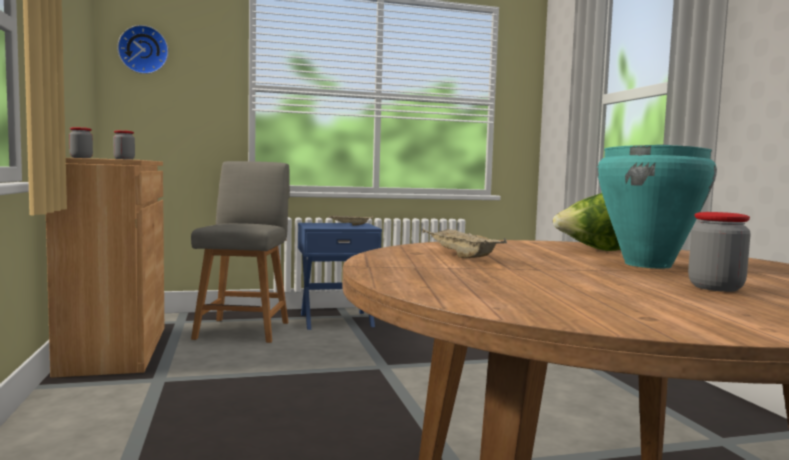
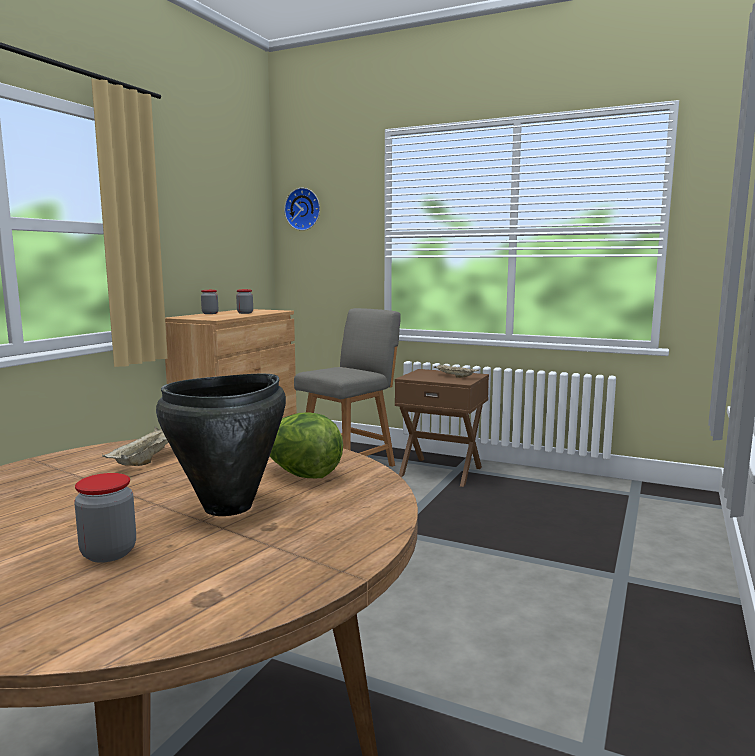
camera: 40 degrees right, 5 degrees up
blue nightstand [298,223,382,330] -> brown nightstand [395,369,489,487]
turquoise cooking pot [597,144,717,269] -> black cooking pot [156,374,286,516]

